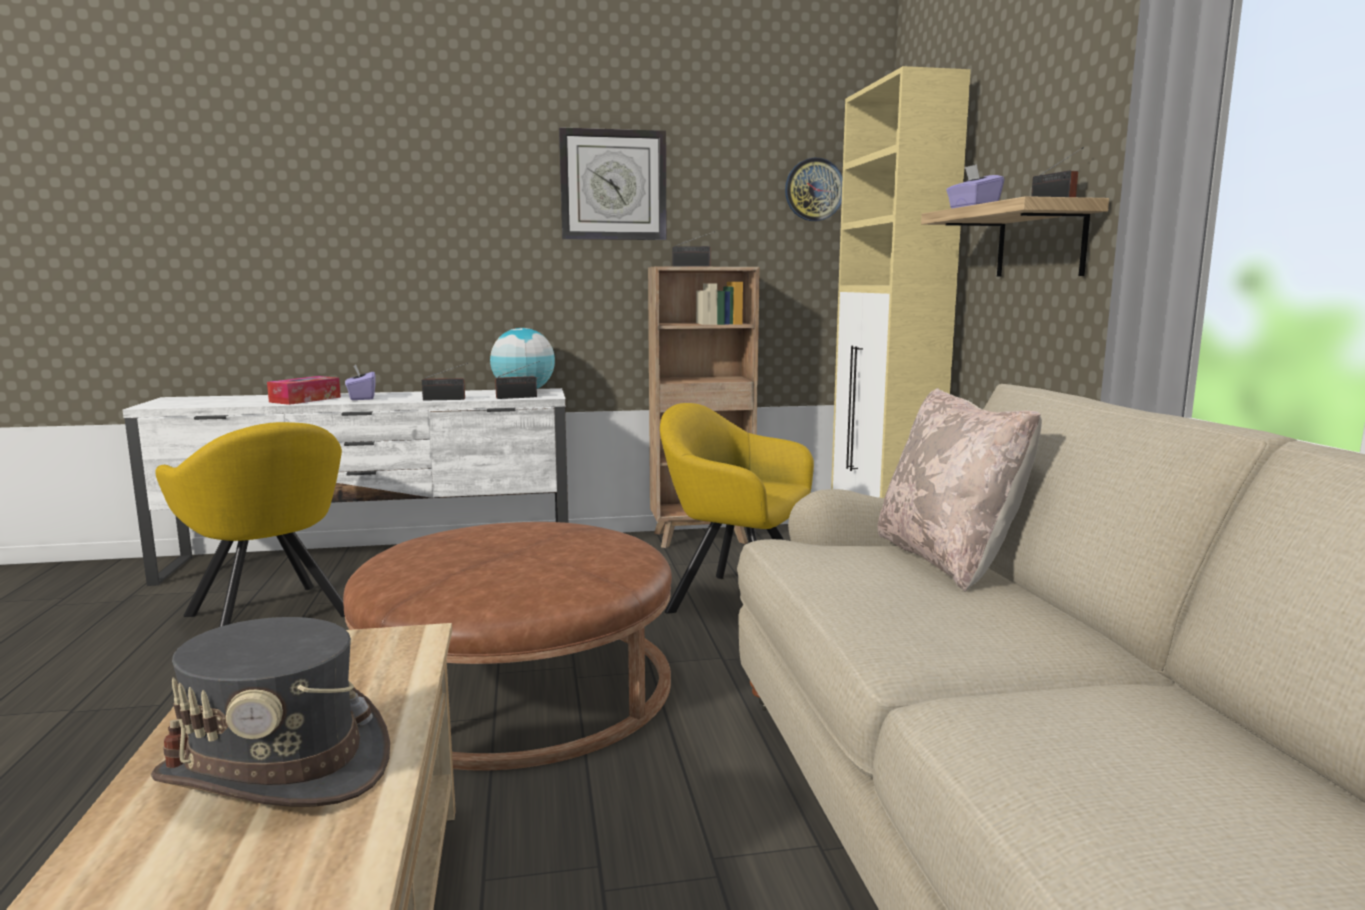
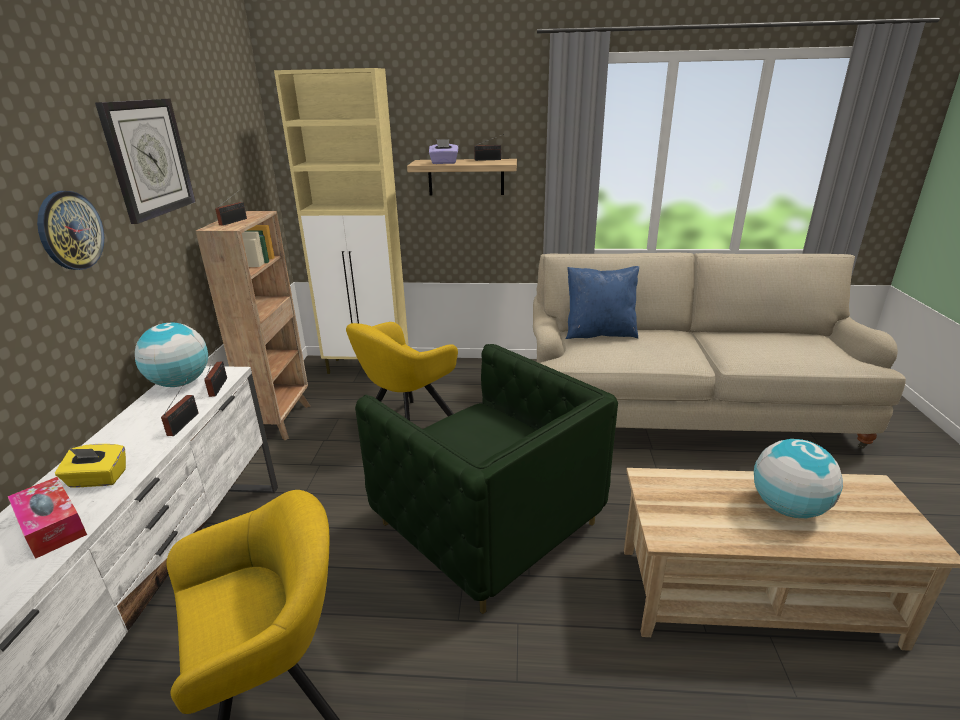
camera: 75 degrees left, 15 degrees up
grey hat [151,617,390,807] -> globe [754,439,843,518]
brown ottoman [343,522,672,771] -> green armchair [355,344,618,614]
purple tissue box [345,364,375,400] -> yellow tissue box [55,444,126,488]
wall clock [785,158,843,221] -> wall clock moved to [37,191,104,270]
beige pillow [877,388,1042,592] -> blue pillow [566,266,639,339]

